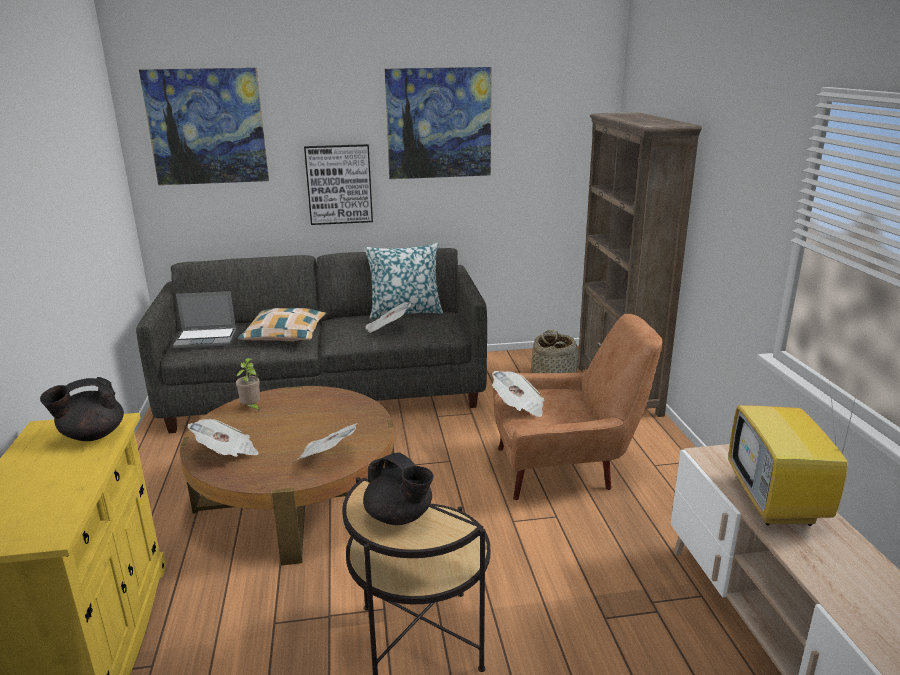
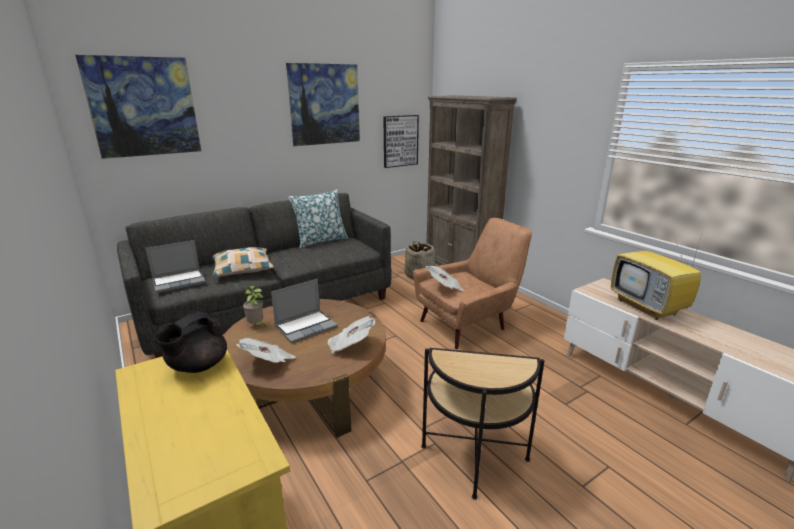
camera: 25 degrees left, 0 degrees up
picture [304,144,373,225] -> picture moved to [383,115,419,168]
black teapot [363,452,434,525] -> none
newspaper [365,302,411,333] -> none
none -> laptop [271,279,338,343]

